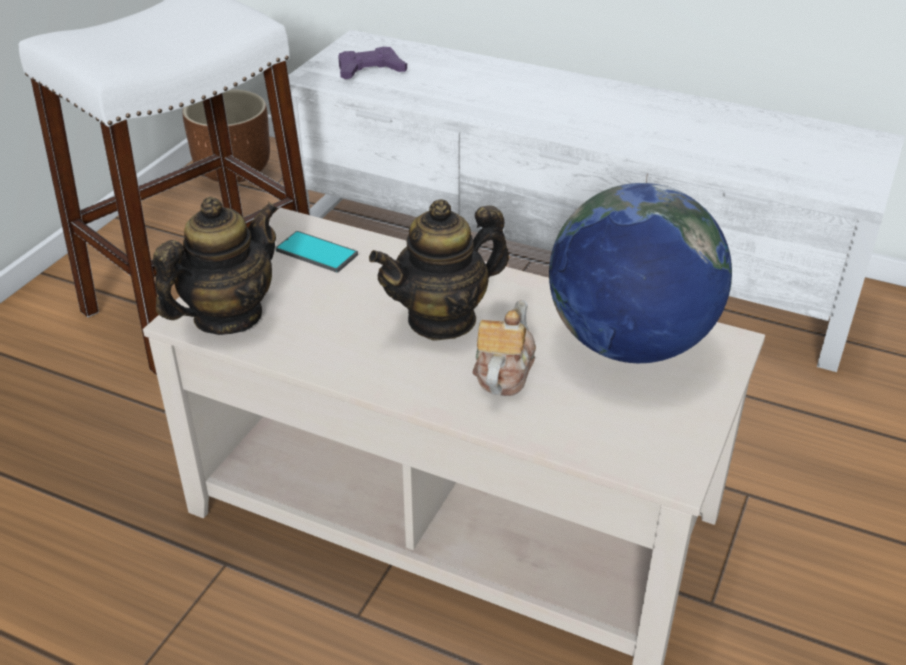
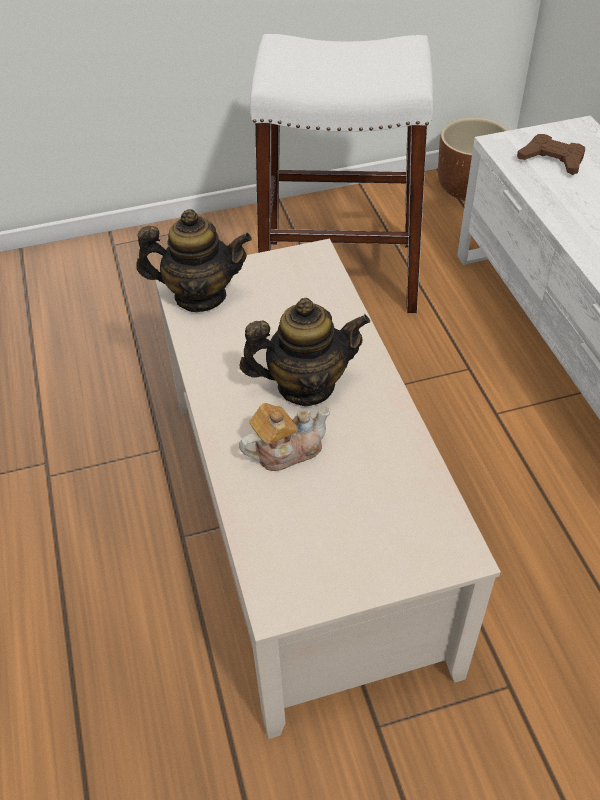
camera: 50 degrees right, 10 degrees up
phone [276,231,358,273] -> none
purple game controller [338,47,407,79] -> brown game controller [517,134,585,175]
teapot [369,199,509,341] -> teapot turned 150 degrees clockwise [239,298,370,406]
globe [549,183,732,363] -> none

